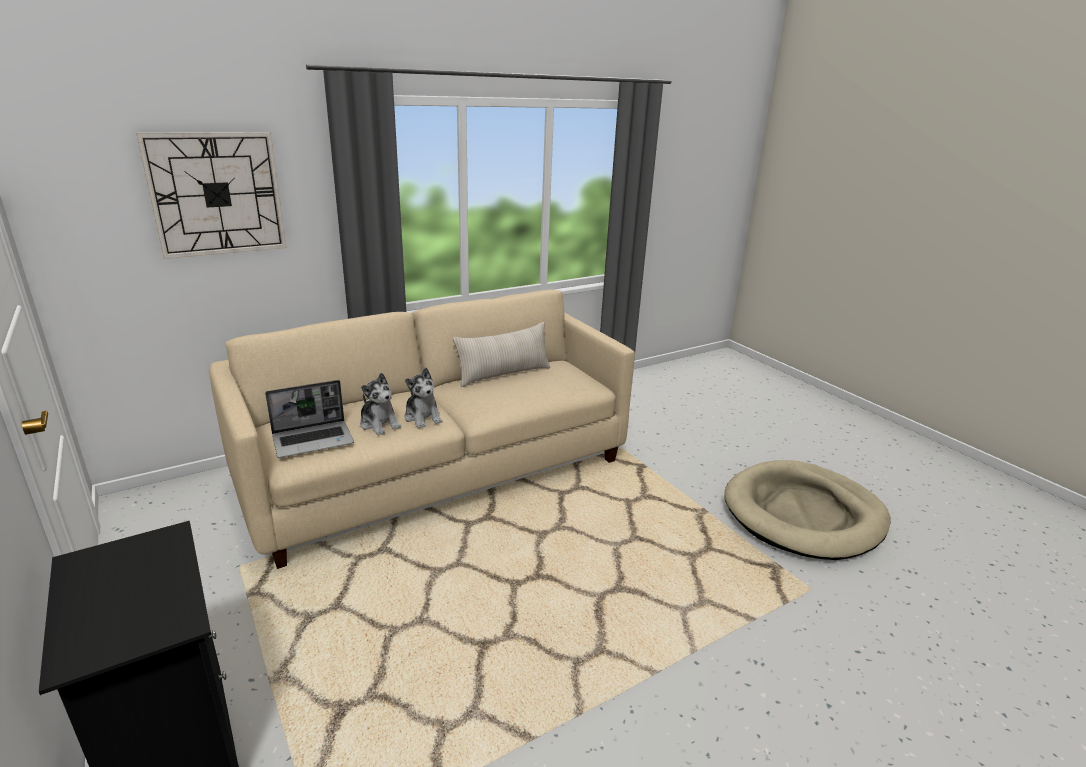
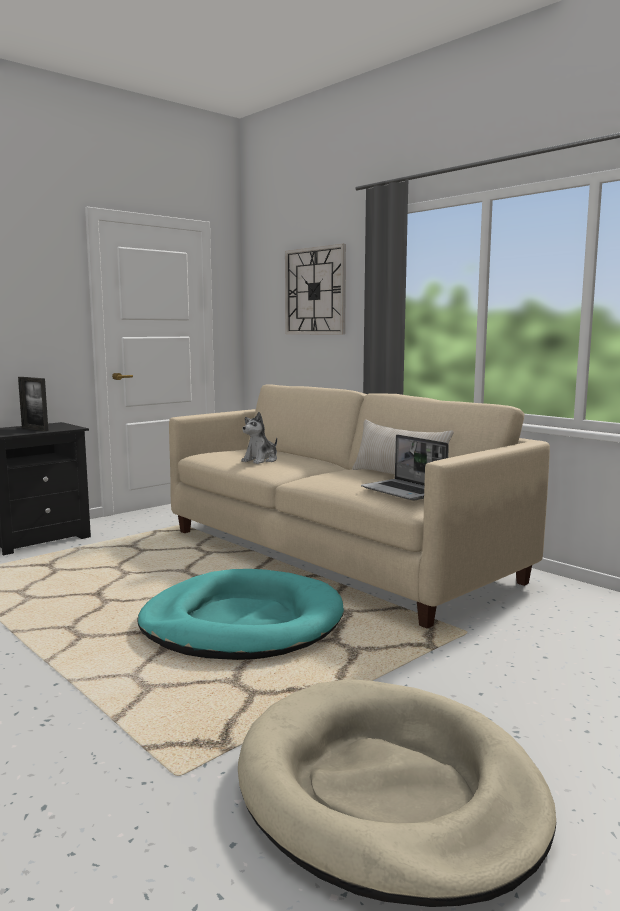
camera: 80 degrees right, 15 degrees down
laptop [265,380,354,458] -> laptop moved to [361,434,449,501]
plush toy [404,368,442,428] -> none
none -> picture frame [18,377,48,431]
none -> turquoise dog bed [137,569,344,660]

